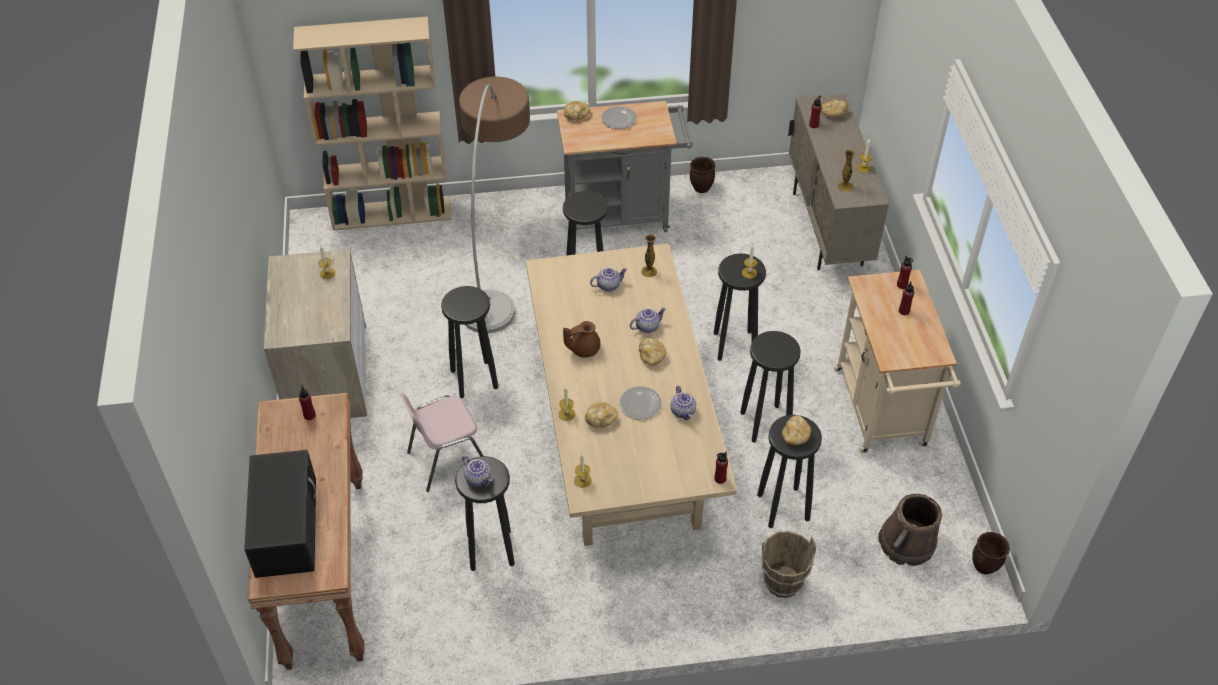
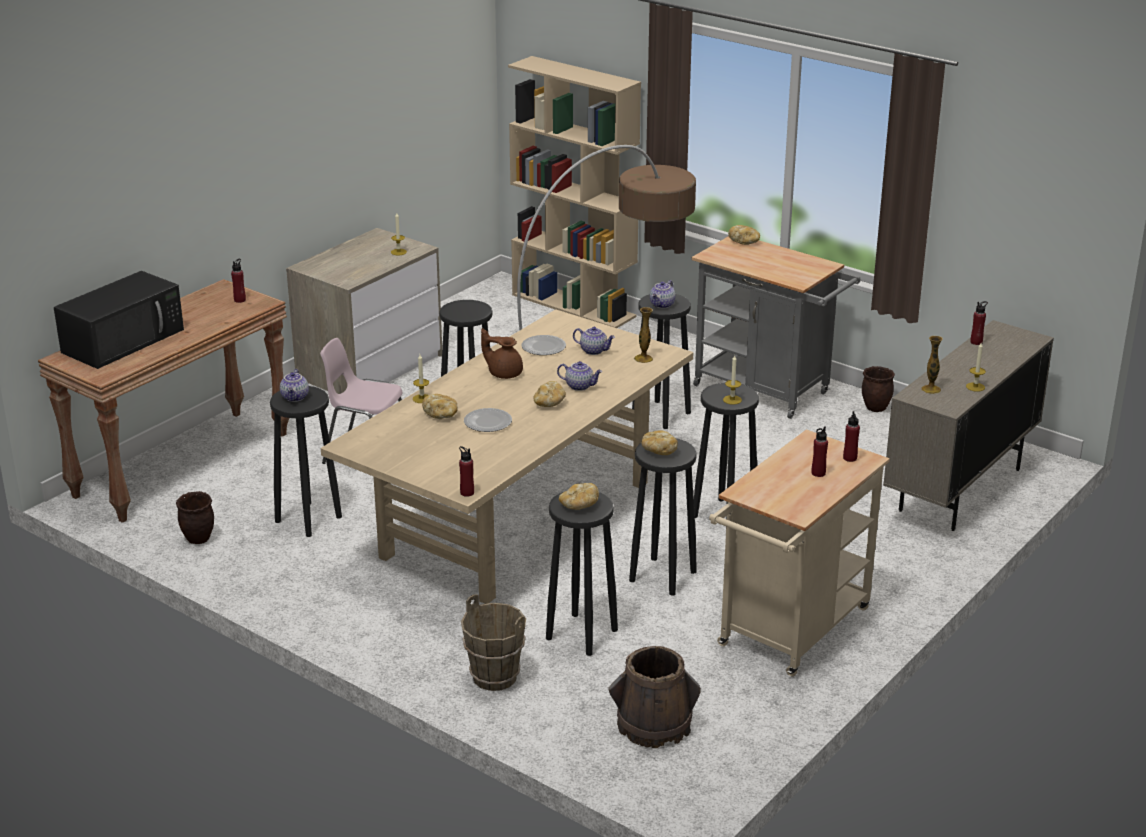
camera: 45 degrees right, 20 degrees down
candle [574,453,592,488] -> none
plate [601,106,636,129] -> plate moved to [521,335,566,355]
teapot [671,386,696,420] -> teapot moved to [650,280,675,309]
bread [821,100,848,118] -> bread moved to [641,430,678,455]
brown planter [972,532,1010,575] -> brown planter moved to [176,491,214,544]

